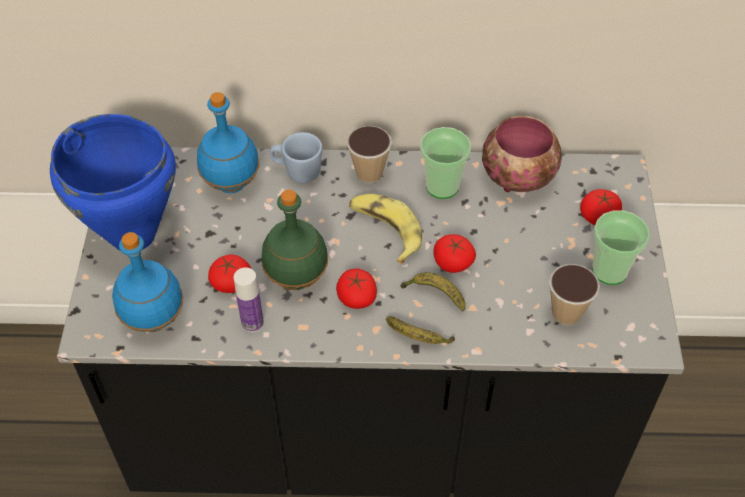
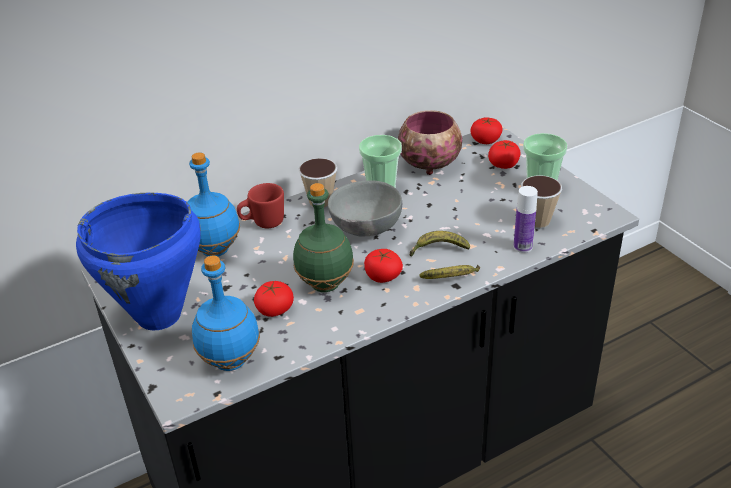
camera: 30 degrees left, 15 degrees down
bottle [234,267,264,332] -> bottle moved to [513,186,538,253]
blue mug [269,132,322,183] -> red mug [237,183,284,228]
banana [349,194,422,264] -> grey bowl [328,180,402,237]
tomato [433,234,476,273] -> tomato moved to [470,118,503,144]

